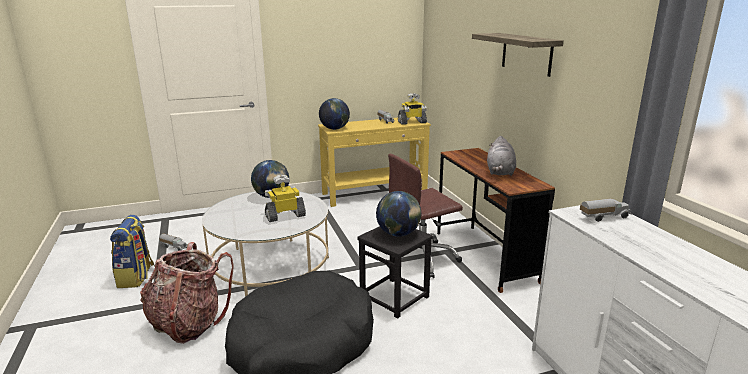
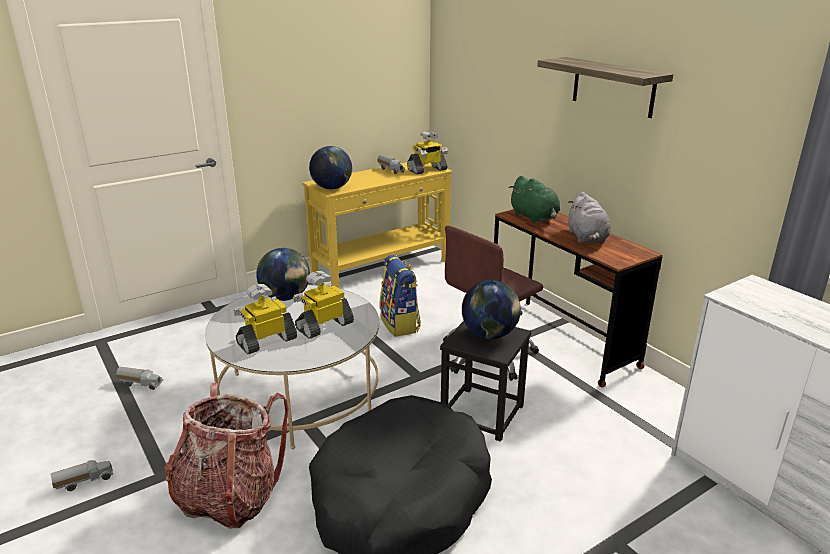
camera: 15 degrees left, 5 degrees up
backpack [110,215,155,288] -> backpack moved to [379,255,421,337]
toy truck [580,199,631,222] -> toy truck moved to [51,460,113,491]
none -> toy robot [234,284,297,354]
none -> green plush toy [508,176,560,223]

